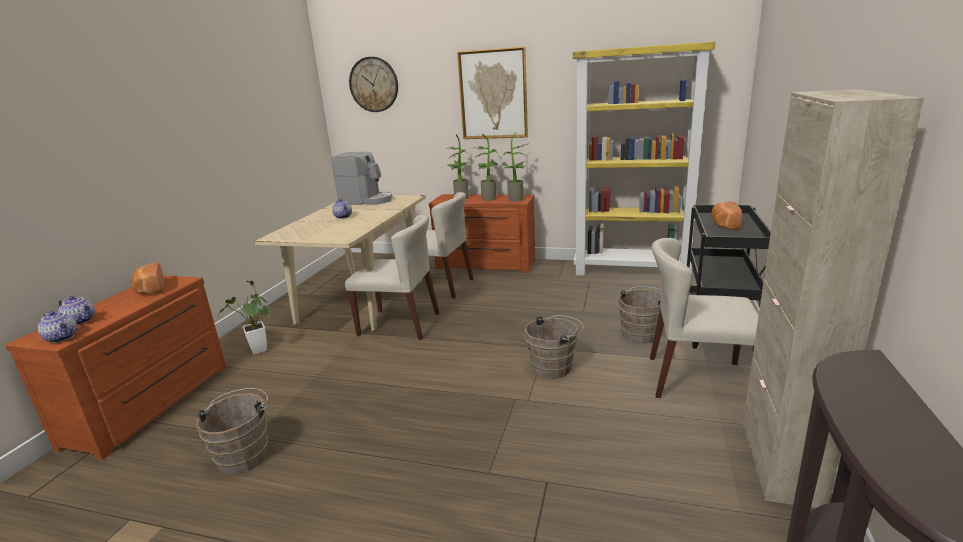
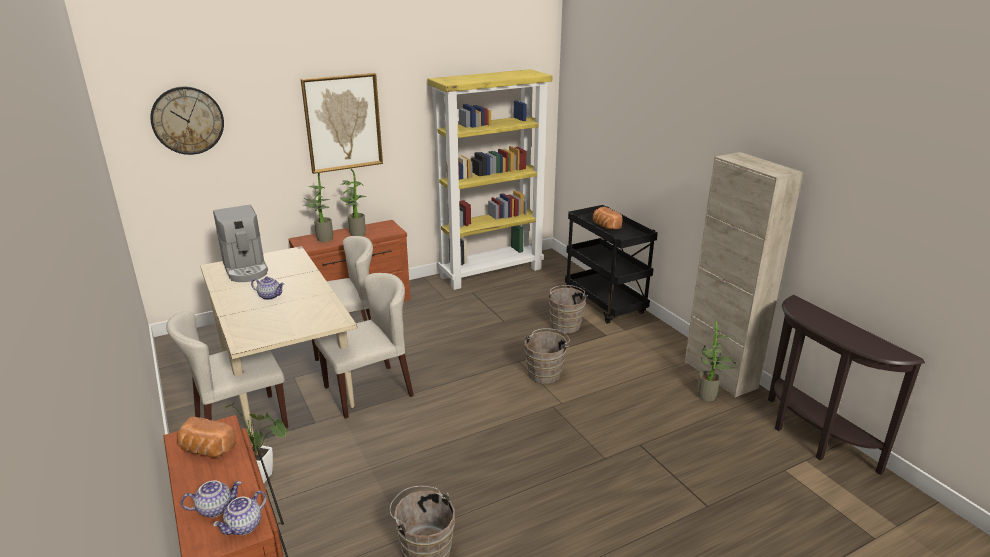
camera: 45 degrees left, 5 degrees up
teapot [38,311,78,343] -> teapot turned 135 degrees clockwise [213,491,267,535]
coffee machine [331,152,392,205] -> coffee machine turned 90 degrees clockwise [213,205,268,282]
potted plant [503,132,529,202] -> potted plant moved to [697,321,736,401]
beige chair [650,238,759,398] -> beige chair moved to [166,311,288,429]

